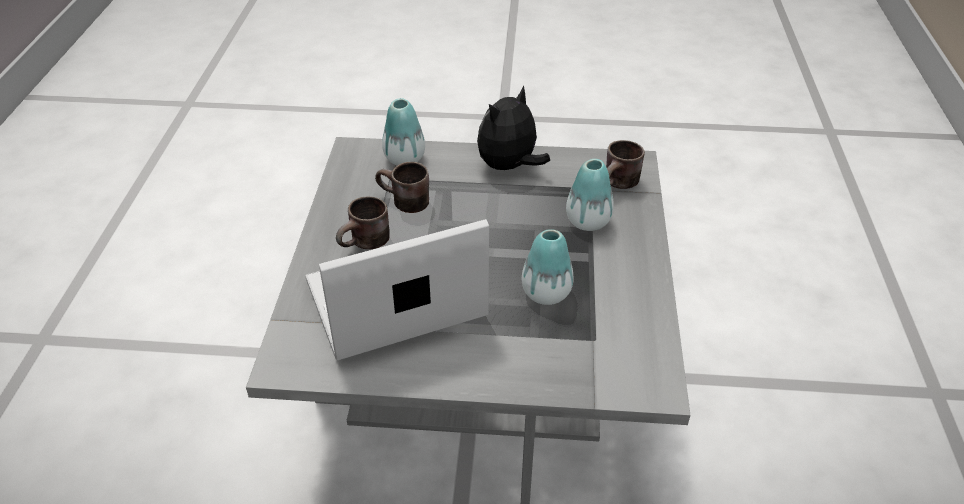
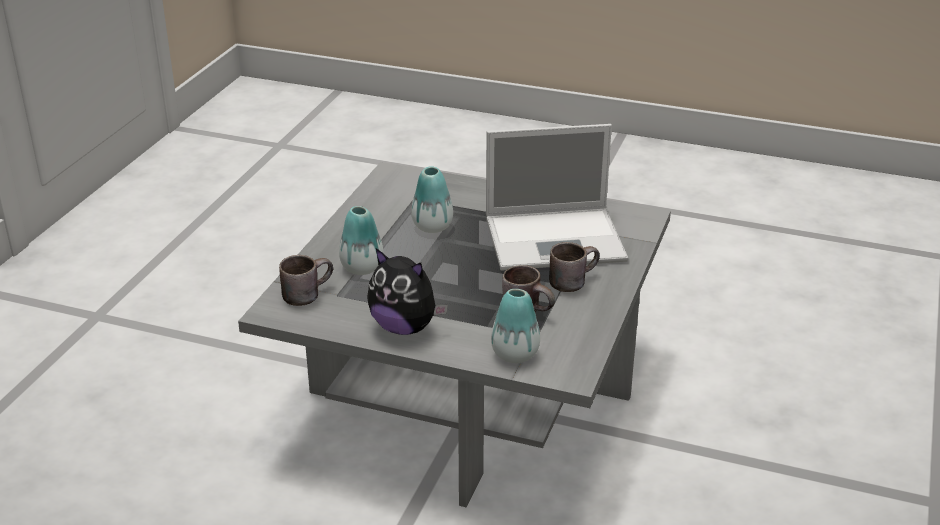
camera: 165 degrees left, 10 degrees down
plush toy [477,86,550,170] -> plush toy turned 60 degrees clockwise [367,248,448,335]

